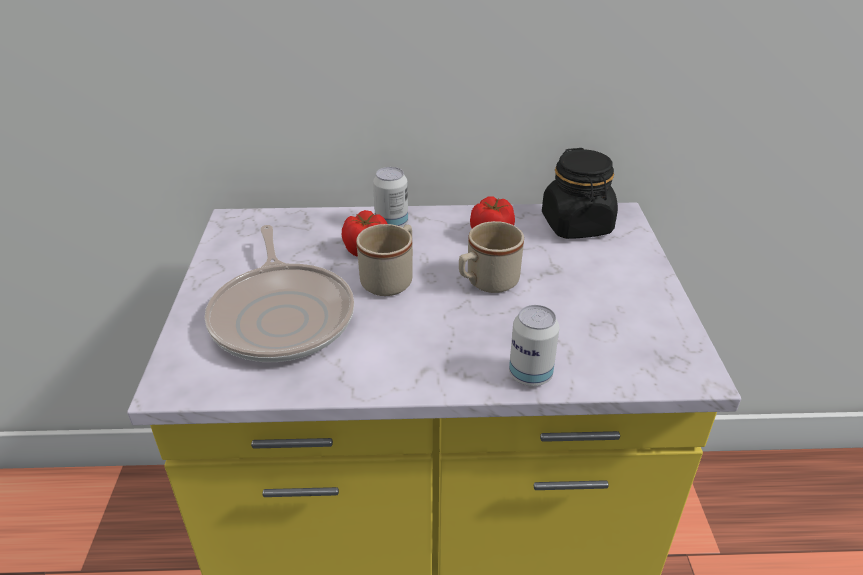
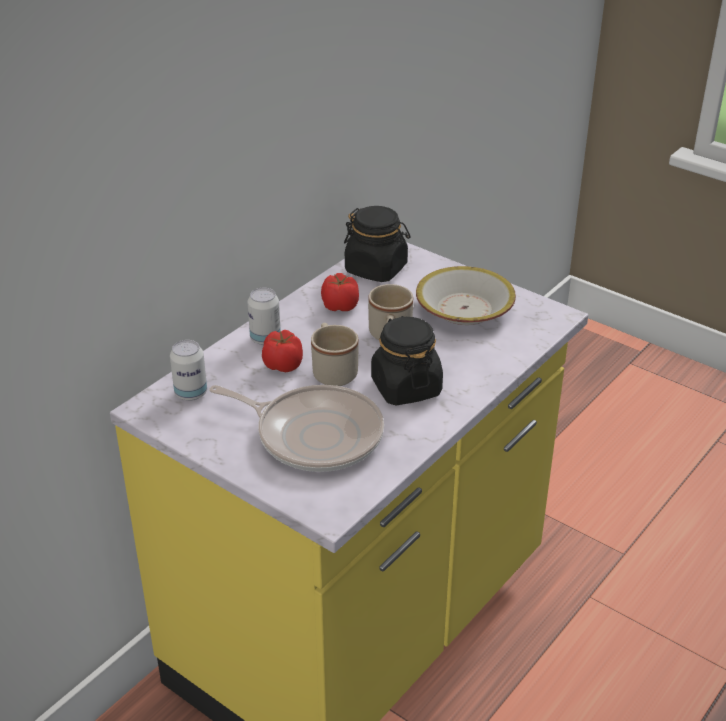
camera: 50 degrees left, 0 degrees up
can [509,305,560,386] -> can moved to [170,340,207,401]
none -> black jar [371,316,443,405]
none -> bowl [416,266,516,325]

